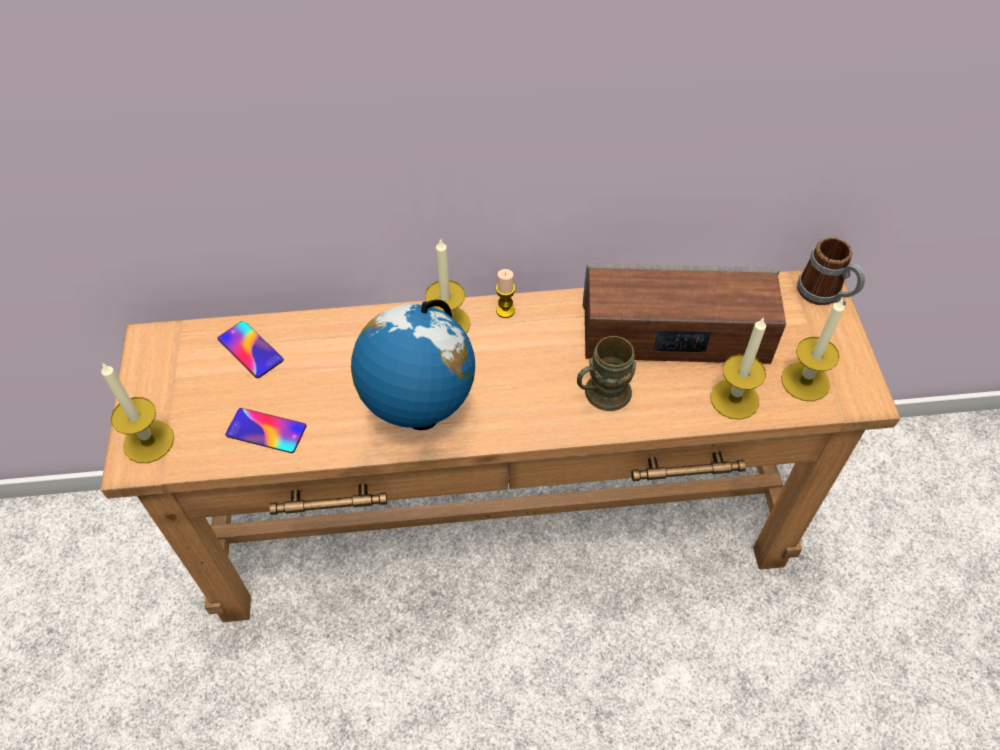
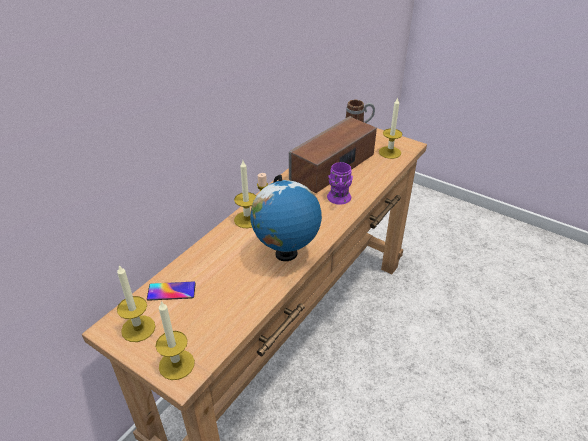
camera: 50 degrees left, 15 degrees down
phone [225,408,306,453] -> none
brown mug [577,336,636,411] -> purple mug [327,162,353,205]
candle [710,317,766,420] -> candle moved to [117,264,155,342]

